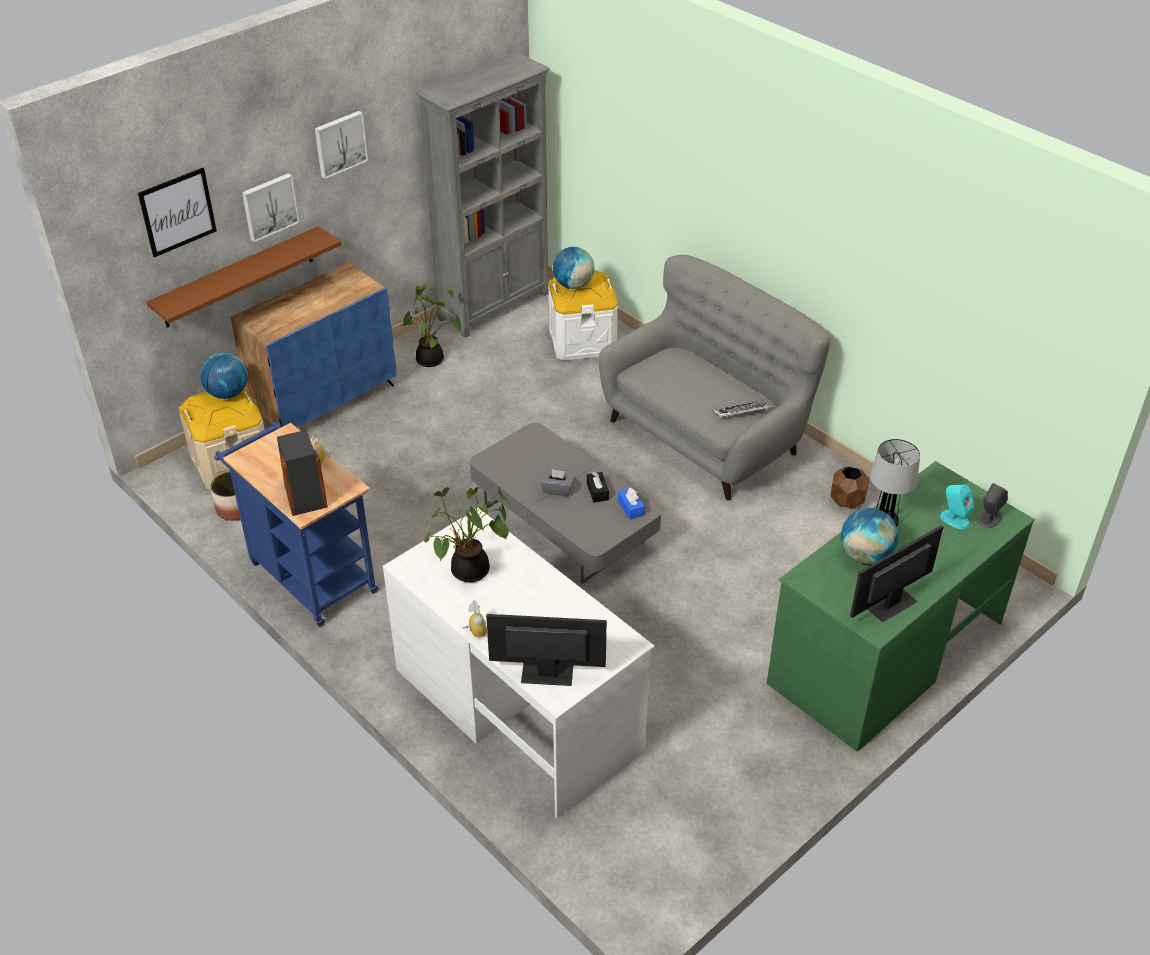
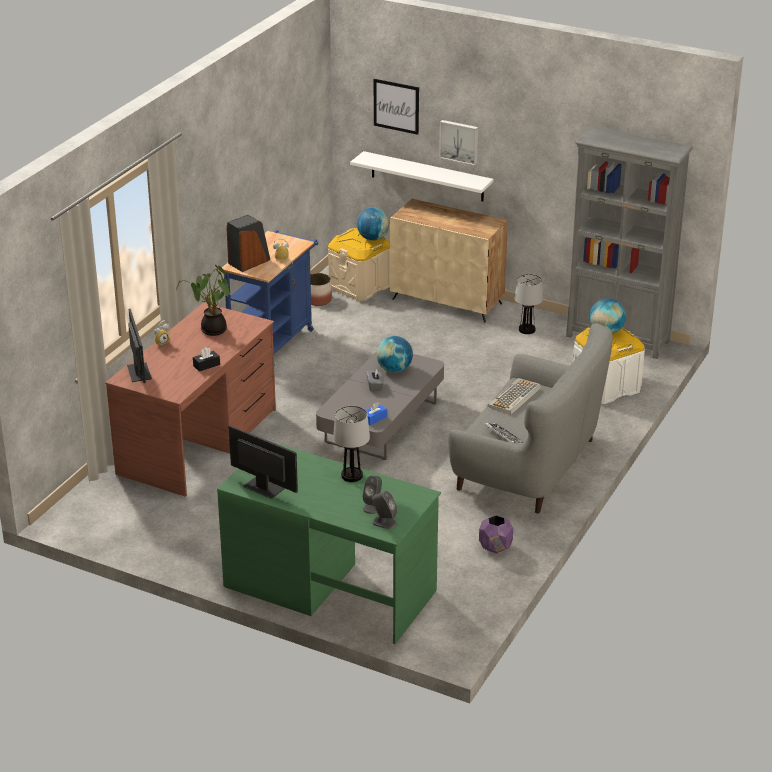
camera: 70 degrees right, 10 degrees down
brown shelf [147,226,341,328] -> white shelf [350,151,493,201]
blue cabinet [231,263,396,427] -> beige cabinet [390,199,508,322]
picture [315,111,368,179] -> none
white desk [383,508,654,818] -> brown desk [105,303,276,497]
potted plant [403,285,461,367] -> table lamp [515,274,543,334]
black tissue box [587,472,609,503] -> black tissue box moved to [193,347,220,371]
brown planter [830,466,869,508] -> purple planter [479,515,513,553]
globe [841,508,899,564] -> globe moved to [376,336,413,373]
turquoise speaker [940,485,974,529] -> grey speaker [363,476,382,514]
none -> keyboard [488,378,541,415]

